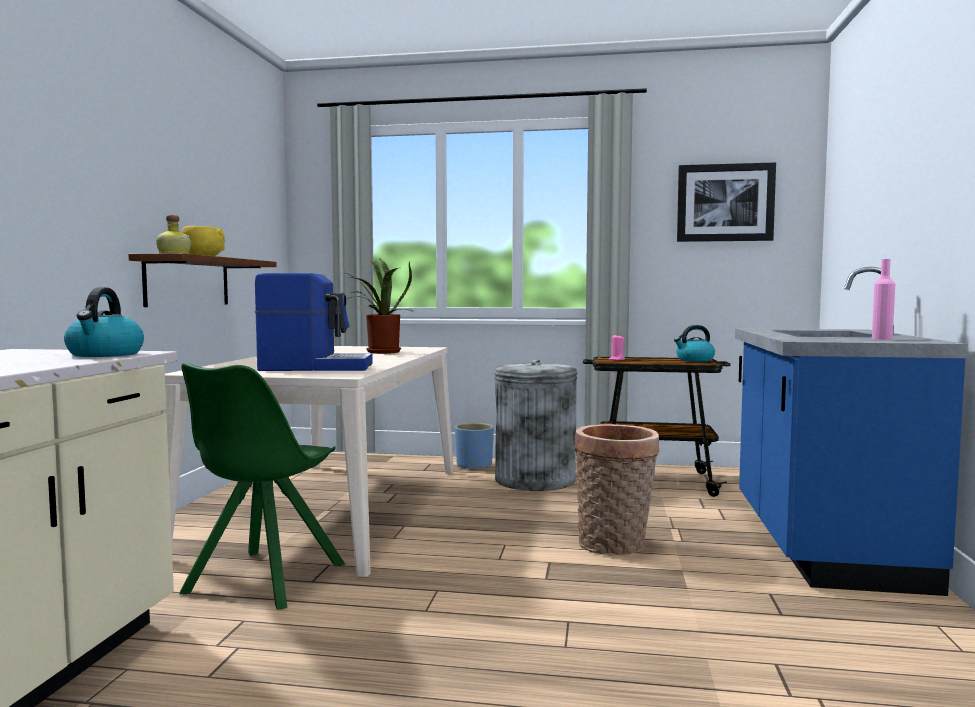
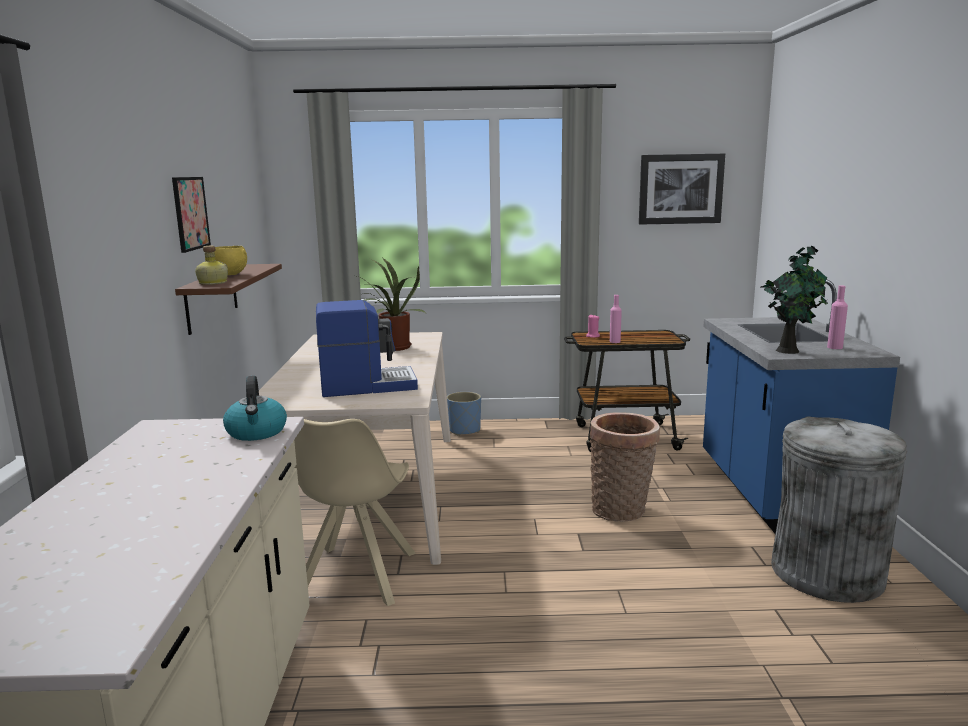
camera: 10 degrees left, 10 degrees up
green chair [179,363,345,610] -> beige chair [294,419,416,606]
grey trash can [494,360,577,491] -> grey trash can moved to [771,417,907,603]
kettle [674,325,715,362] -> none
none -> picture [172,177,211,253]
none -> pink bottle [610,295,622,343]
none -> potted plant [760,246,828,354]

